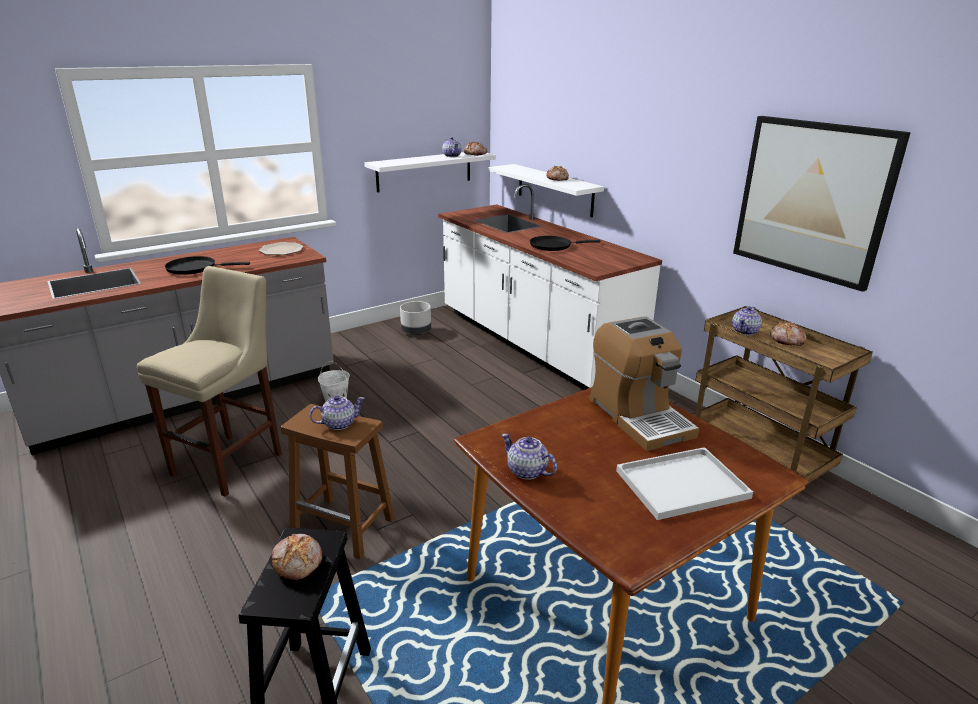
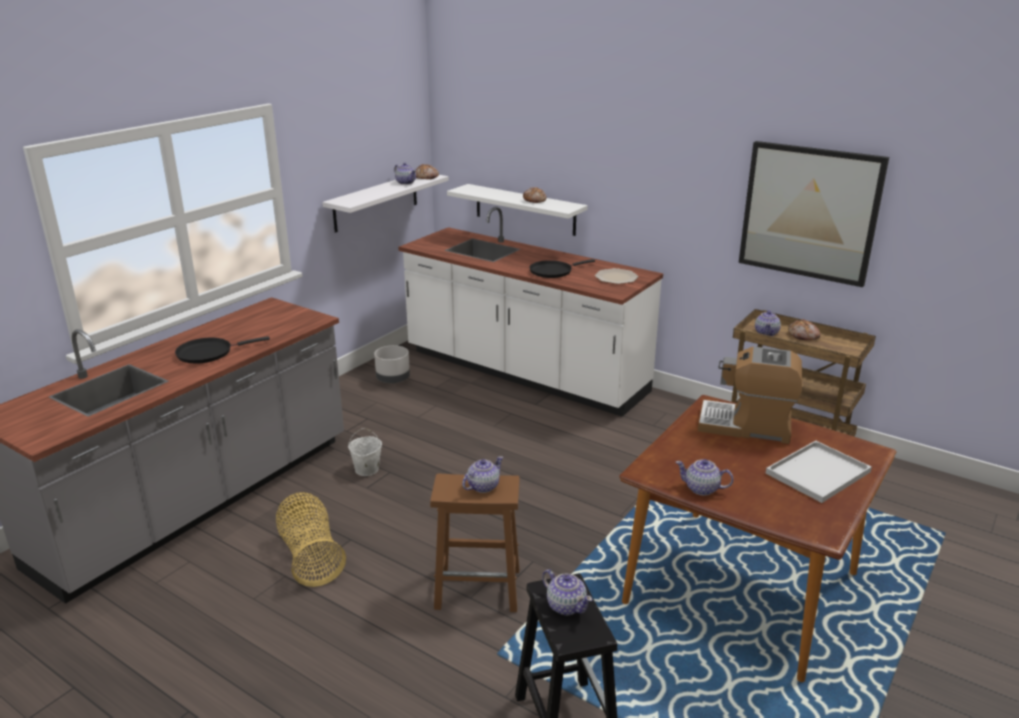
camera: 20 degrees left, 0 degrees up
beige stool [137,266,282,497] -> basket [276,492,346,587]
plate [259,242,304,255] -> plate moved to [595,268,639,284]
bread [272,534,323,580] -> teapot [542,569,593,615]
coffee machine [590,316,699,451] -> coffee machine turned 150 degrees clockwise [698,346,802,444]

